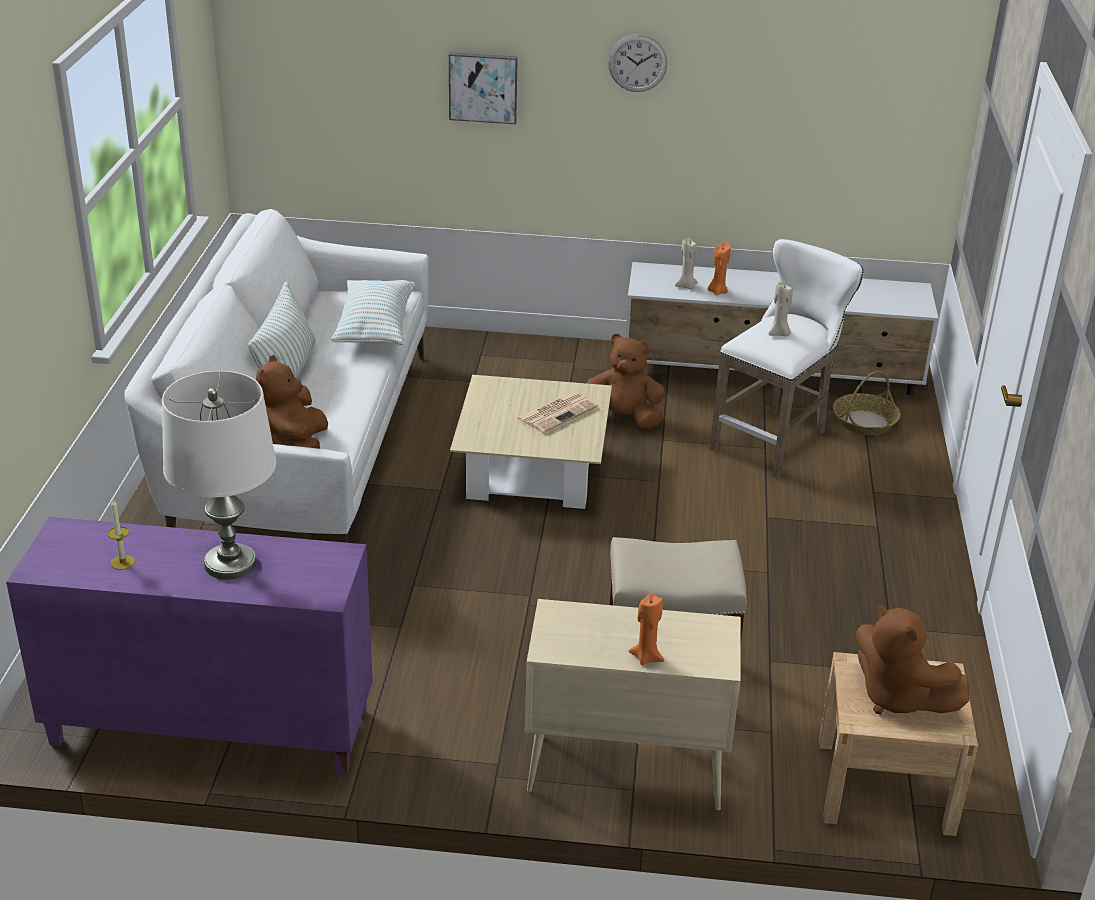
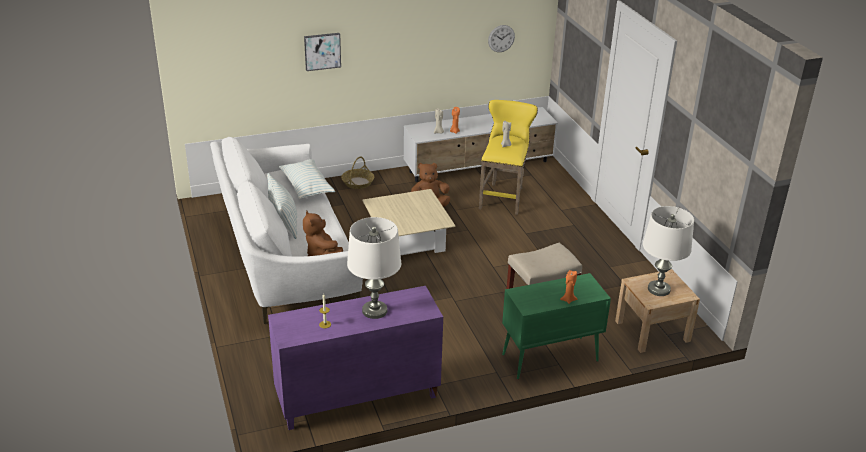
camera: 25 degrees left, 0 degrees up
newspaper [516,392,598,434] -> none
beige cabinet [525,599,741,811] -> green cabinet [502,273,611,379]
wall clock [608,34,667,92] -> wall clock moved to [488,25,515,52]
white stool [709,239,864,479] -> yellow stool [479,100,538,215]
basket [833,371,900,435] -> basket moved to [341,156,374,189]
brown plush toy [856,604,969,714] -> white table lamp [643,206,694,296]

